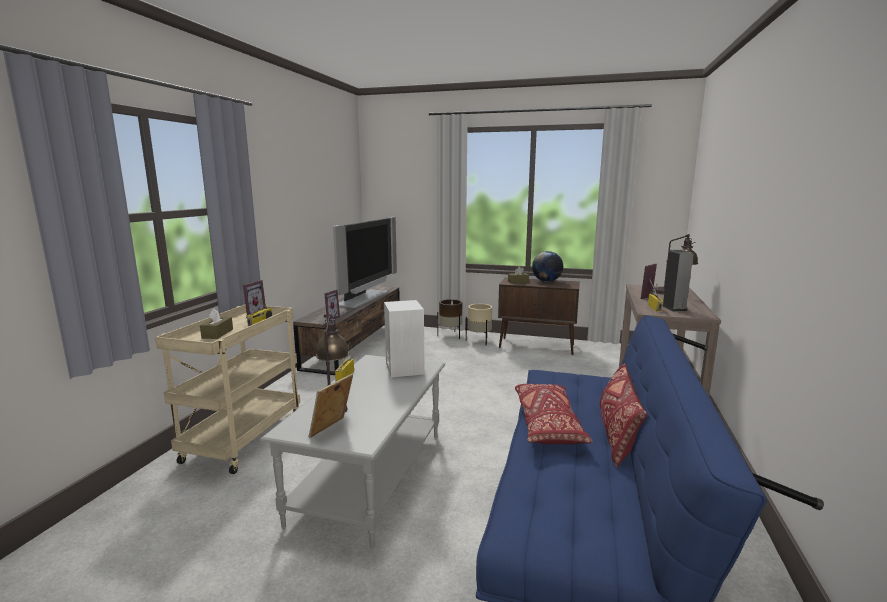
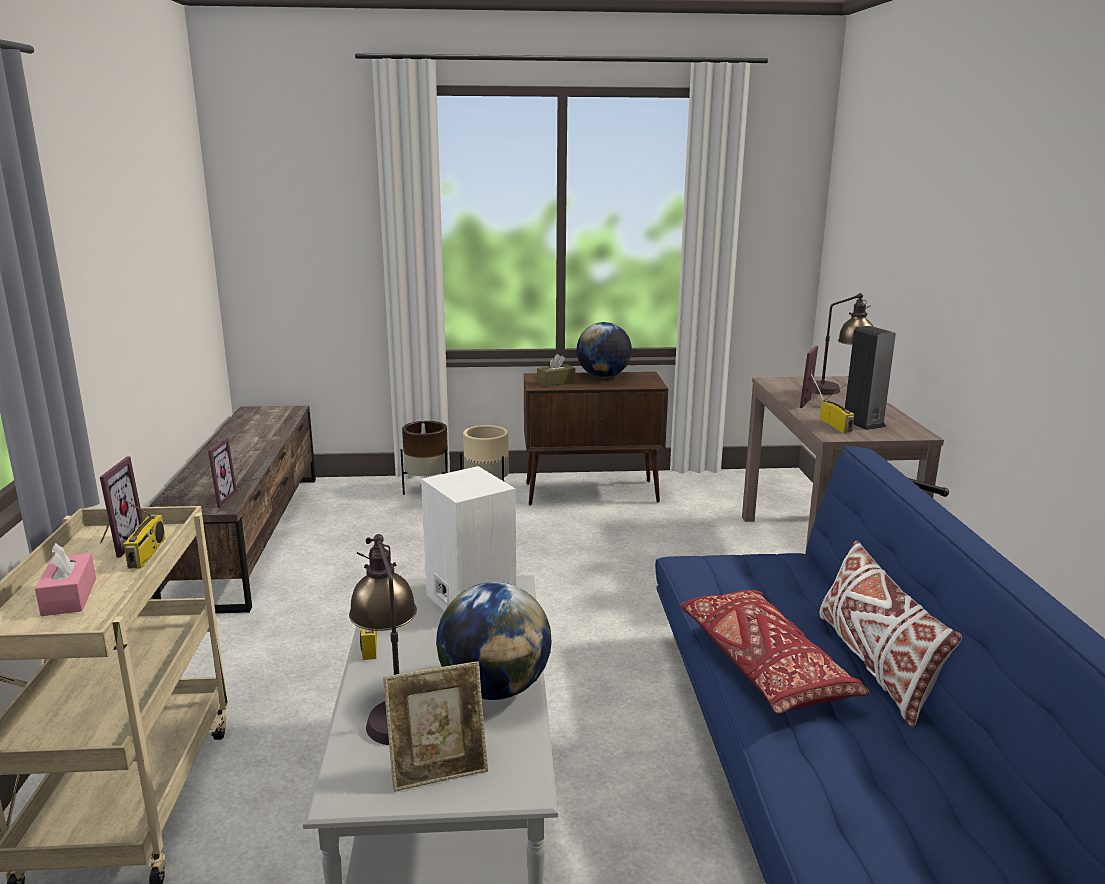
camera: 20 degrees left, 5 degrees up
brown tissue box [200,308,233,339] -> pink tissue box [35,543,96,616]
picture frame [308,374,353,438] -> picture frame turned 120 degrees counterclockwise [383,661,488,792]
television [333,217,397,308] -> none
red pillow [600,363,647,468] -> white pillow [819,540,962,727]
none -> globe [436,582,551,700]

